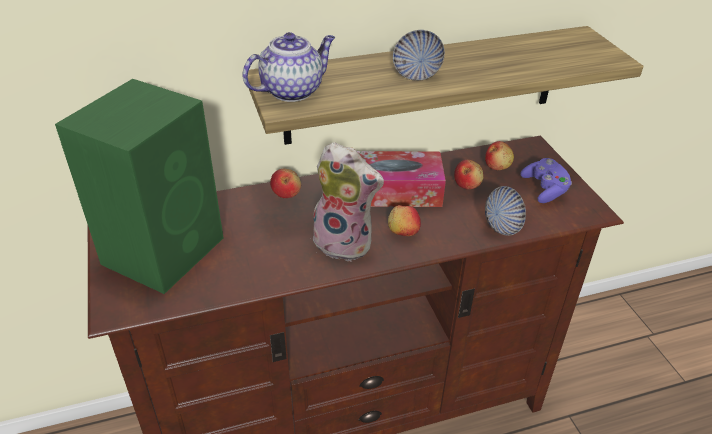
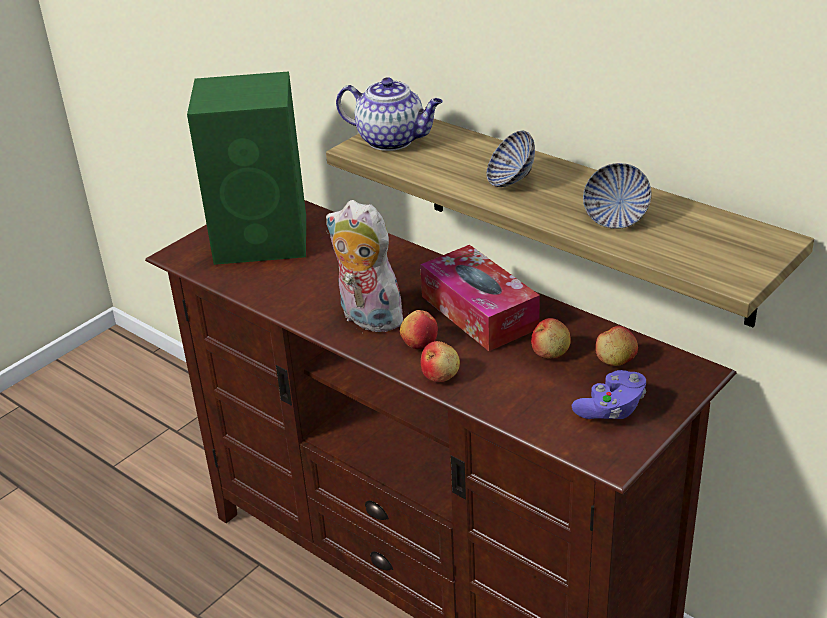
camera: 60 degrees right, 5 degrees down
apple [270,169,301,198] -> apple moved to [421,341,460,382]
plush toy [313,142,384,262] -> plush toy turned 135 degrees clockwise [326,200,403,332]
bowl [485,186,526,236] -> bowl moved to [583,163,651,229]

